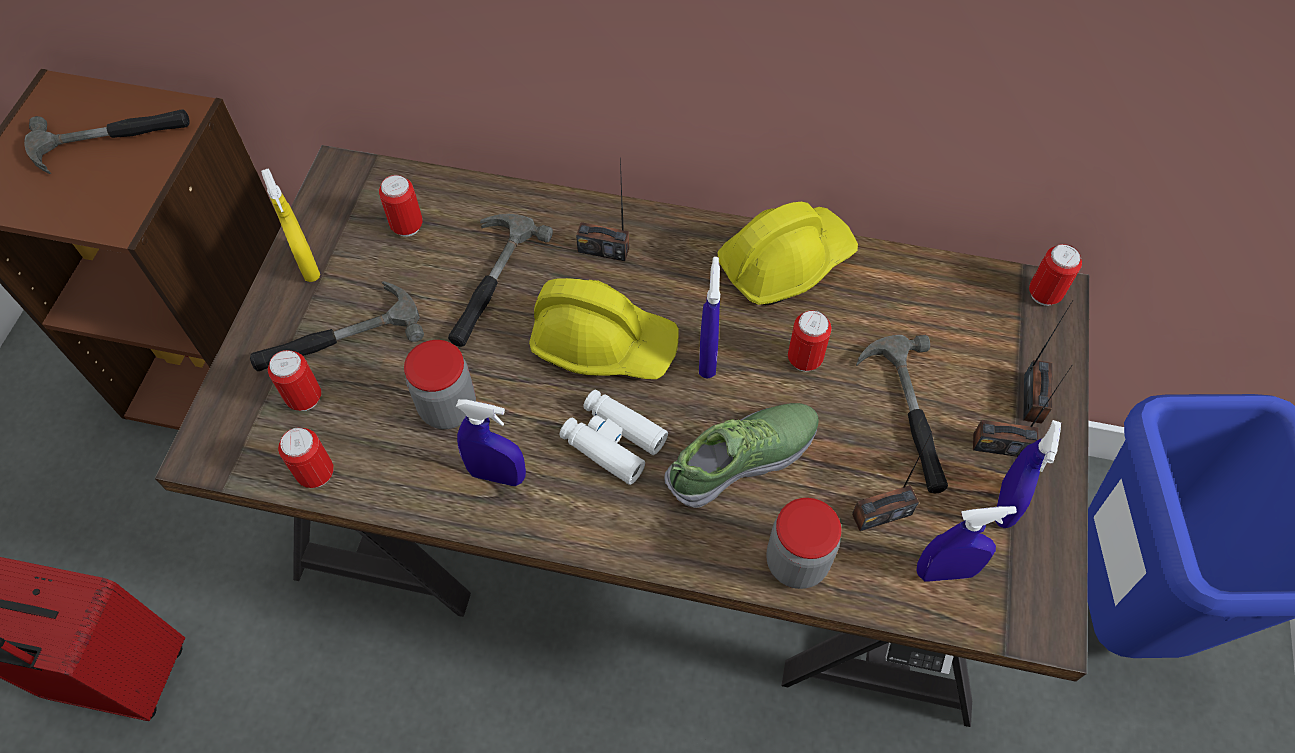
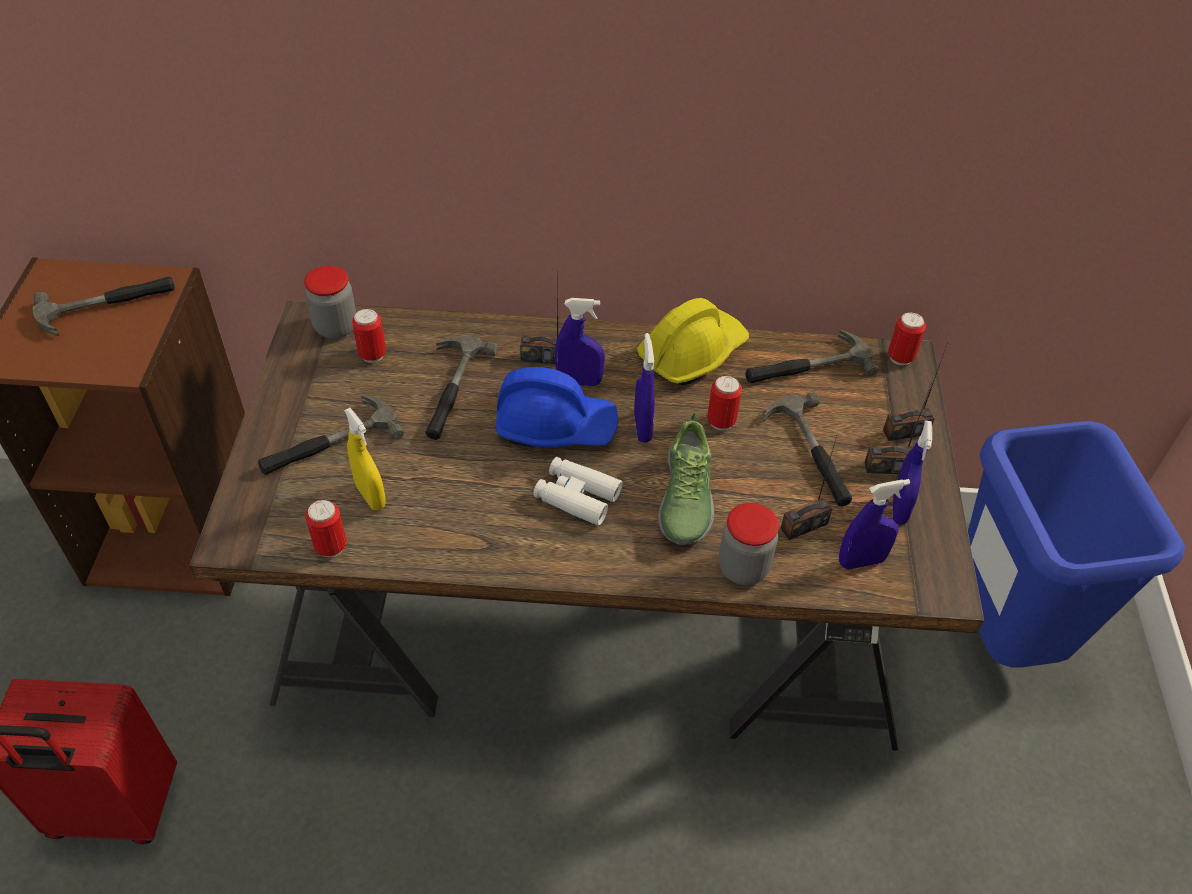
camera: 10 degrees left, 10 degrees down
yellow spray bottle [261,168,320,282] -> yellow spray bottle moved to [344,408,386,510]
can [268,350,321,411] -> none
jar [404,340,476,429] -> jar moved to [304,266,356,339]
blue spray bottle [456,399,526,486] -> blue spray bottle moved to [555,298,605,386]
yellow hard hat [529,278,679,379] -> blue hard hat [495,367,618,448]
shoe [664,403,819,508] -> shoe turned 135 degrees clockwise [658,413,714,545]
radio [1023,299,1074,424] -> radio turned 75 degrees clockwise [883,345,947,441]
none -> hammer [746,330,879,383]

